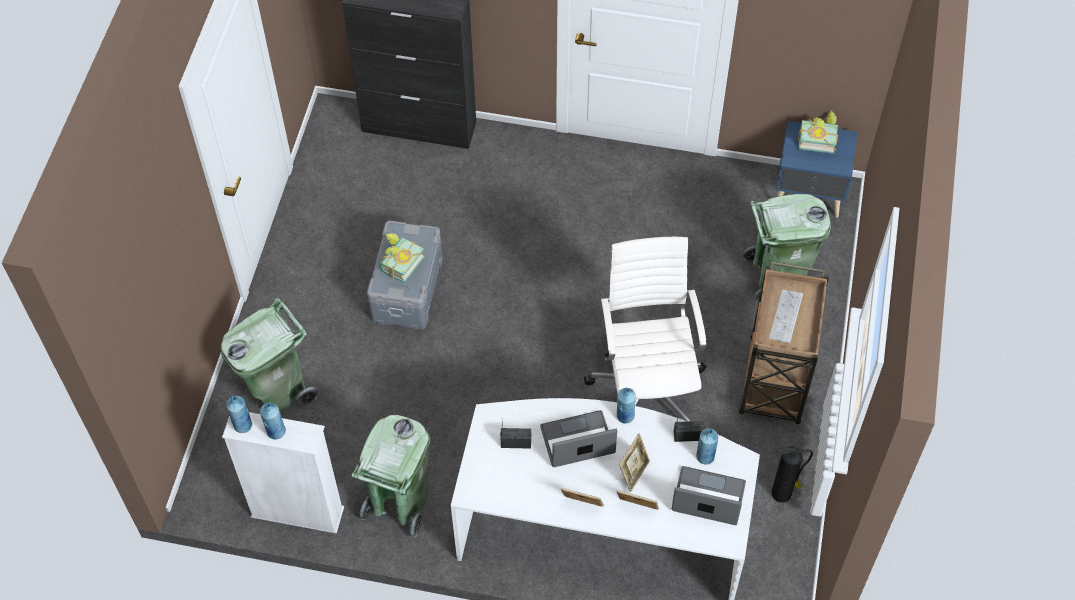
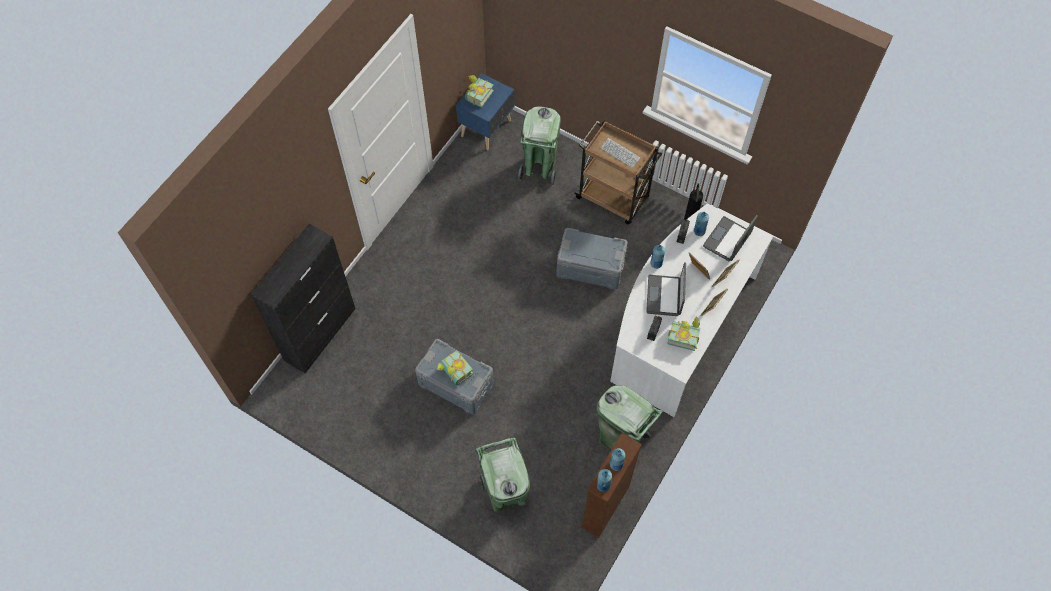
camera: 70 degrees left, 5 degrees up
white bookcase [222,412,344,534] -> brown bookcase [581,433,642,538]
white office chair [584,237,707,421] -> grey storage box [556,228,627,289]
none -> book [667,316,700,351]

